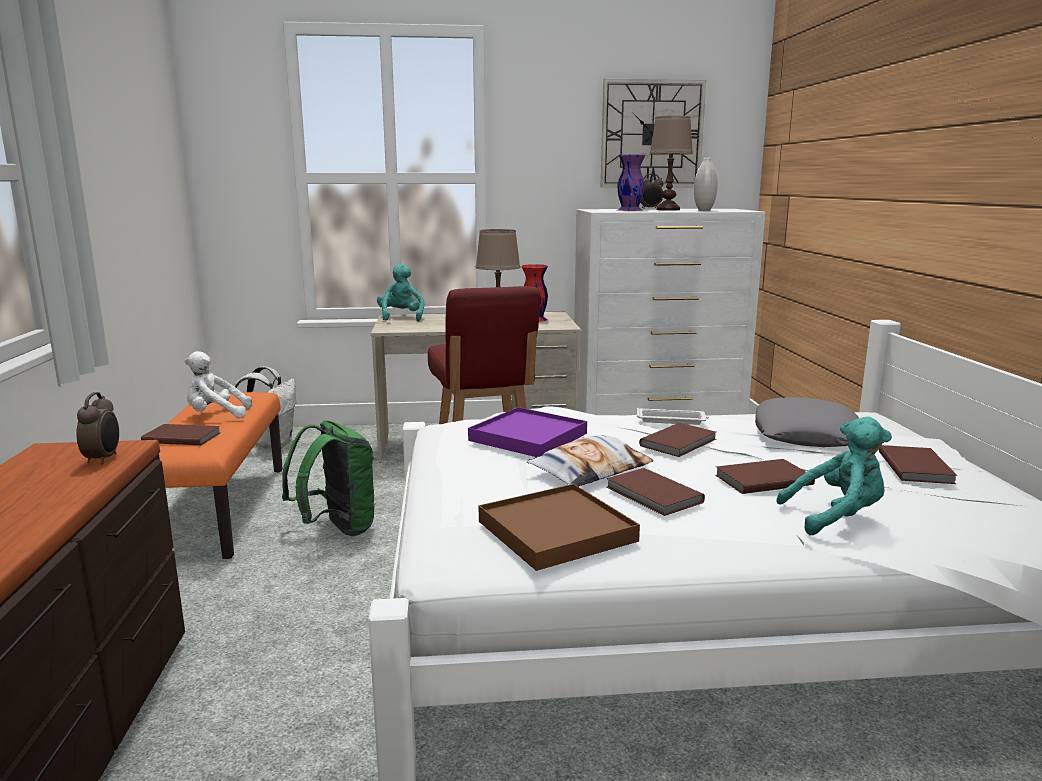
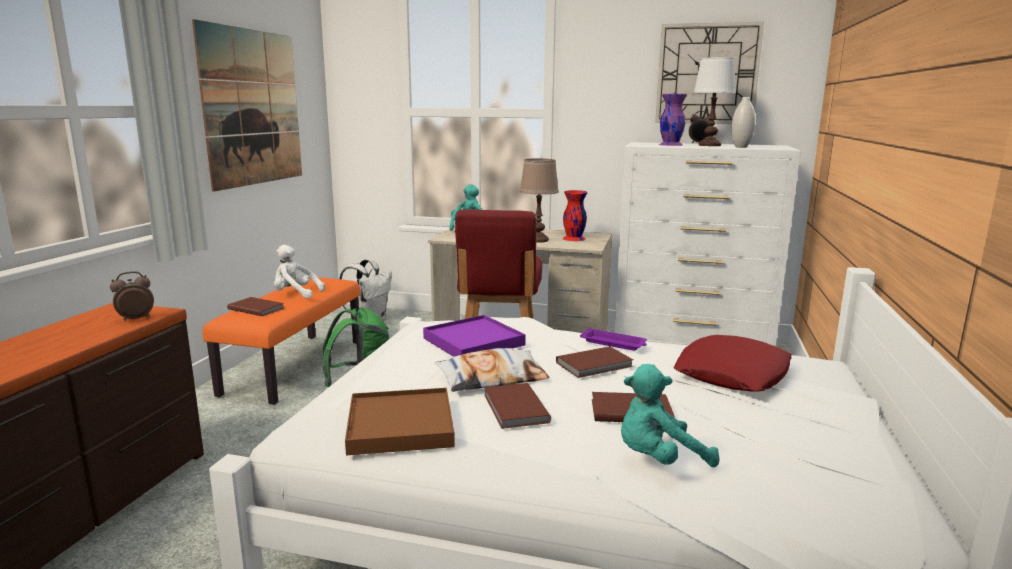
camera: 20 degrees right, 0 degrees up
alarm clock [76,392,119,465] -> alarm clock turned 135 degrees counterclockwise [110,271,154,321]
white tray [637,408,709,425] -> purple tray [580,328,647,351]
brown table lamp [649,116,693,210] -> white table lamp [694,57,736,146]
grey pillow [755,397,859,447] -> red pillow [674,335,792,392]
turquoise plush toy [776,417,892,535] -> turquoise plush toy turned 150 degrees clockwise [621,364,720,467]
brown book [879,445,958,484] -> none
none -> picture [192,19,302,192]

